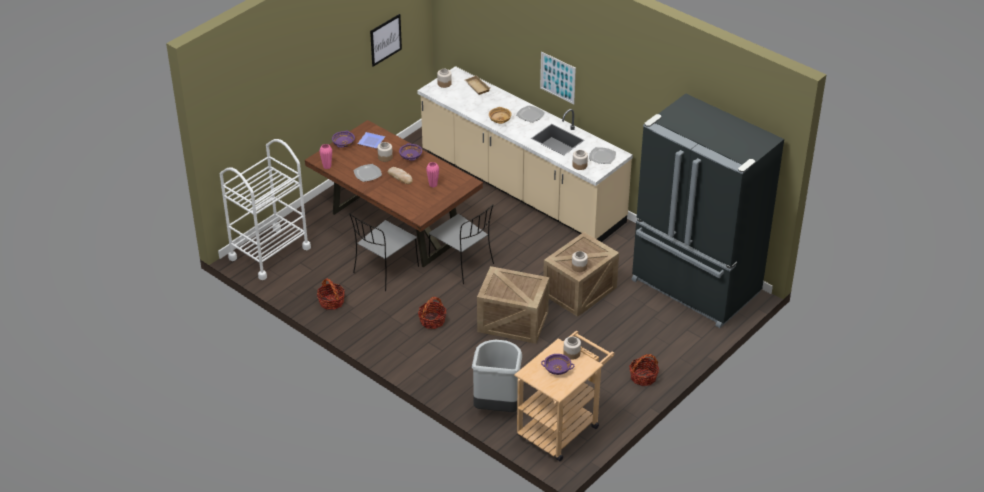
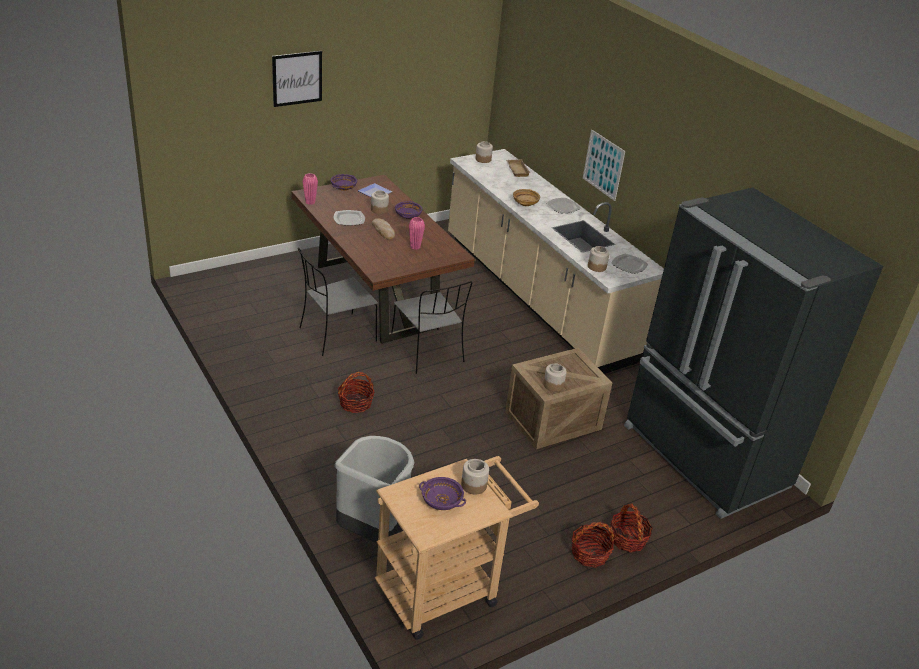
camera: 15 degrees right, 5 degrees down
white cart [220,139,311,280] -> none
basket [317,278,345,310] -> basket moved to [610,503,653,553]
picture [370,14,402,67] -> picture moved to [272,51,322,107]
crate [477,266,549,344] -> none

